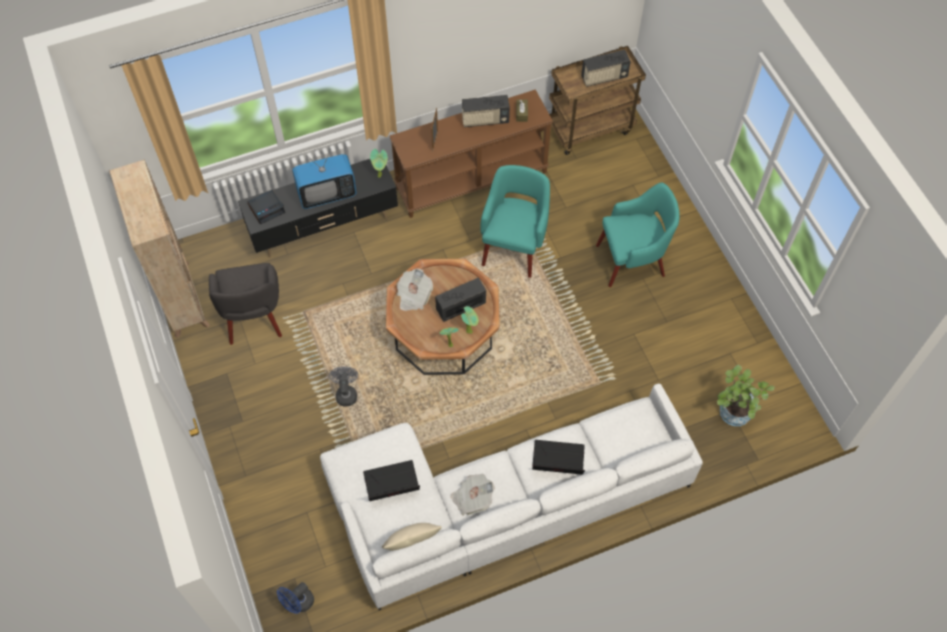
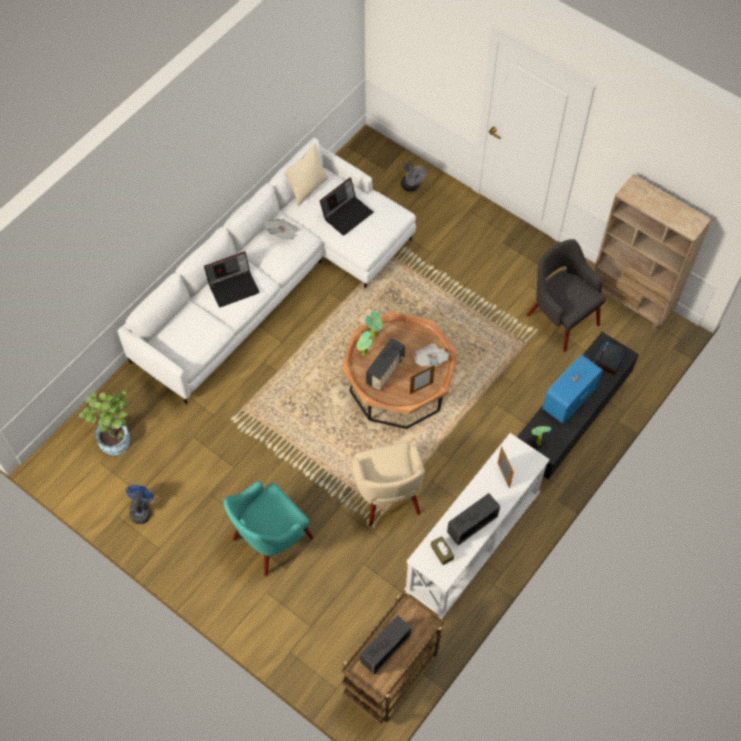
camera: 150 degrees right, 0 degrees up
blue fan [277,582,314,614] -> blue fan moved to [126,485,154,524]
grey fan [329,366,358,407] -> grey fan moved to [401,162,427,192]
brown console table [390,90,553,218] -> white console table [404,433,550,619]
turquoise armchair [481,165,550,278] -> beige armchair [352,442,425,526]
none -> picture frame [410,365,435,394]

